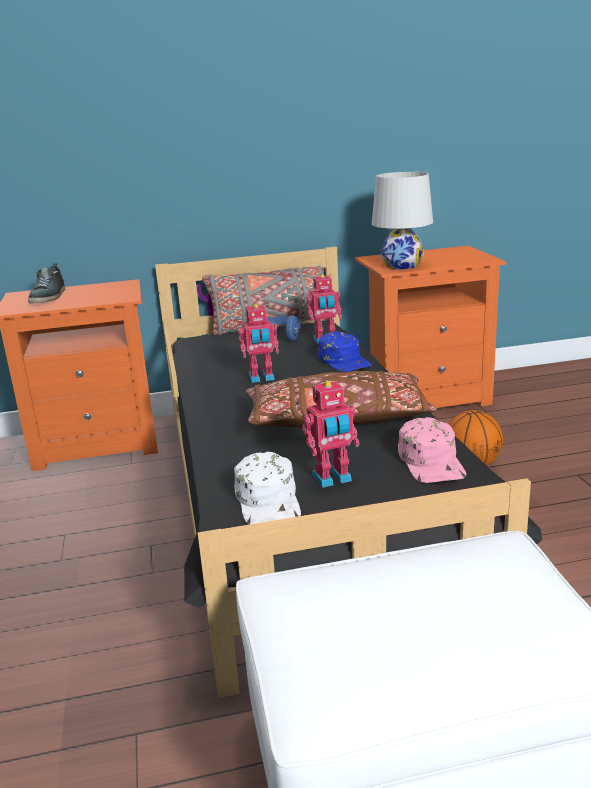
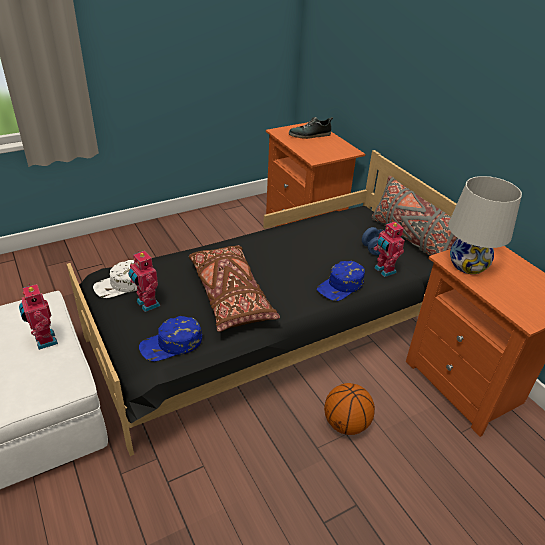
camera: 70 degrees right, 15 degrees up
toy robot [238,304,279,383] -> toy robot moved to [19,283,58,350]
pink cap [398,417,466,483] -> blue cap [139,316,202,361]

